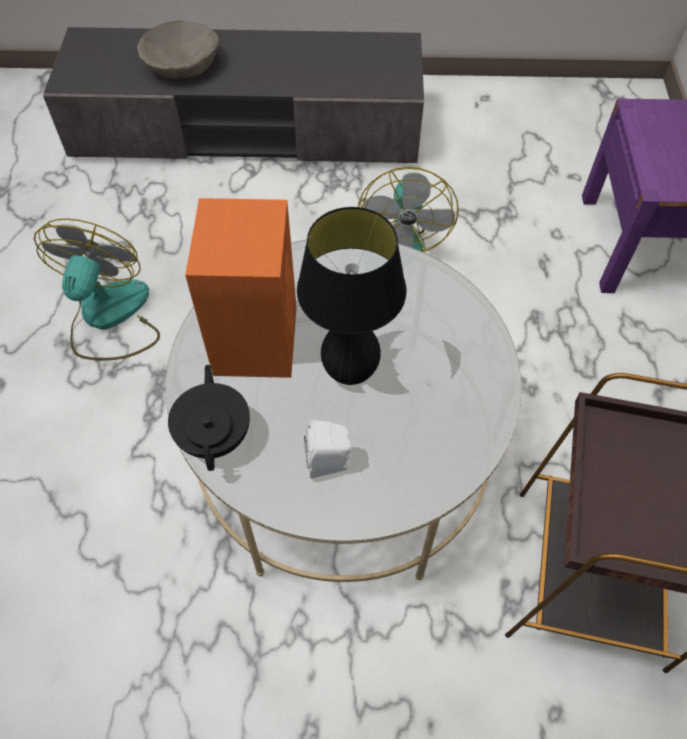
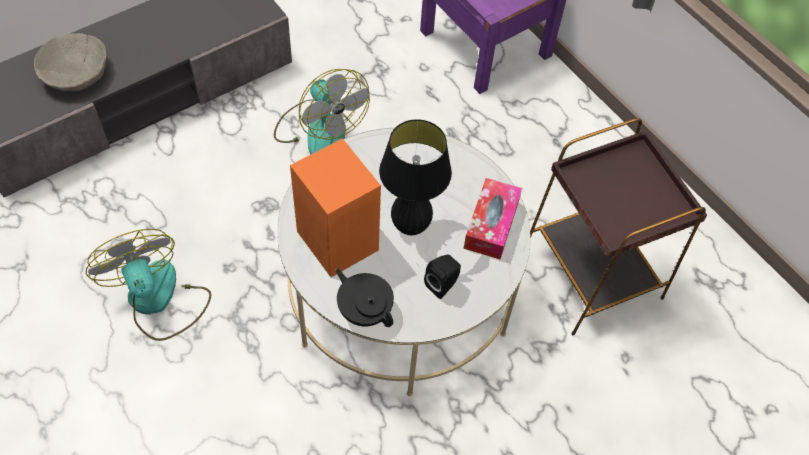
camera: 40 degrees left, 0 degrees up
white speaker [304,420,353,479] -> black speaker [424,255,461,299]
none -> tissue box [463,178,522,259]

